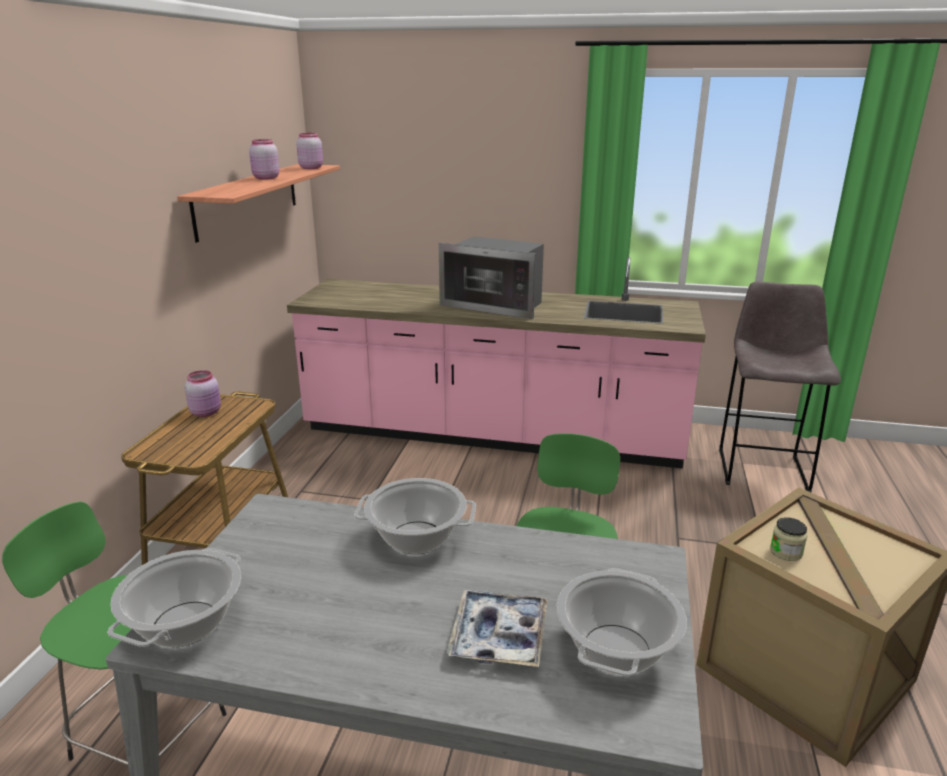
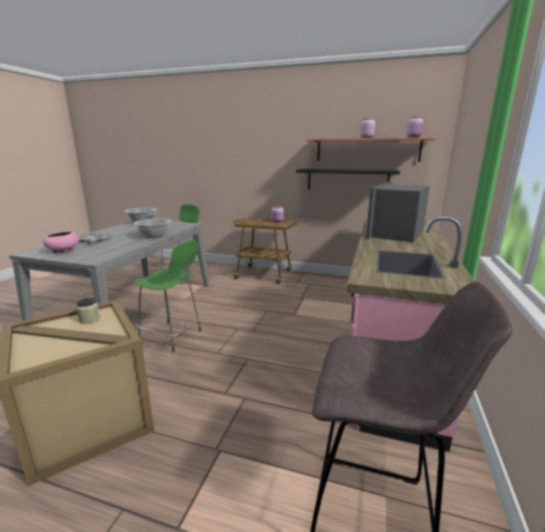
camera: 95 degrees right, 5 degrees down
cooking pot [557,568,687,676] -> pink bowl [43,231,79,254]
none -> black shelf [296,169,400,189]

